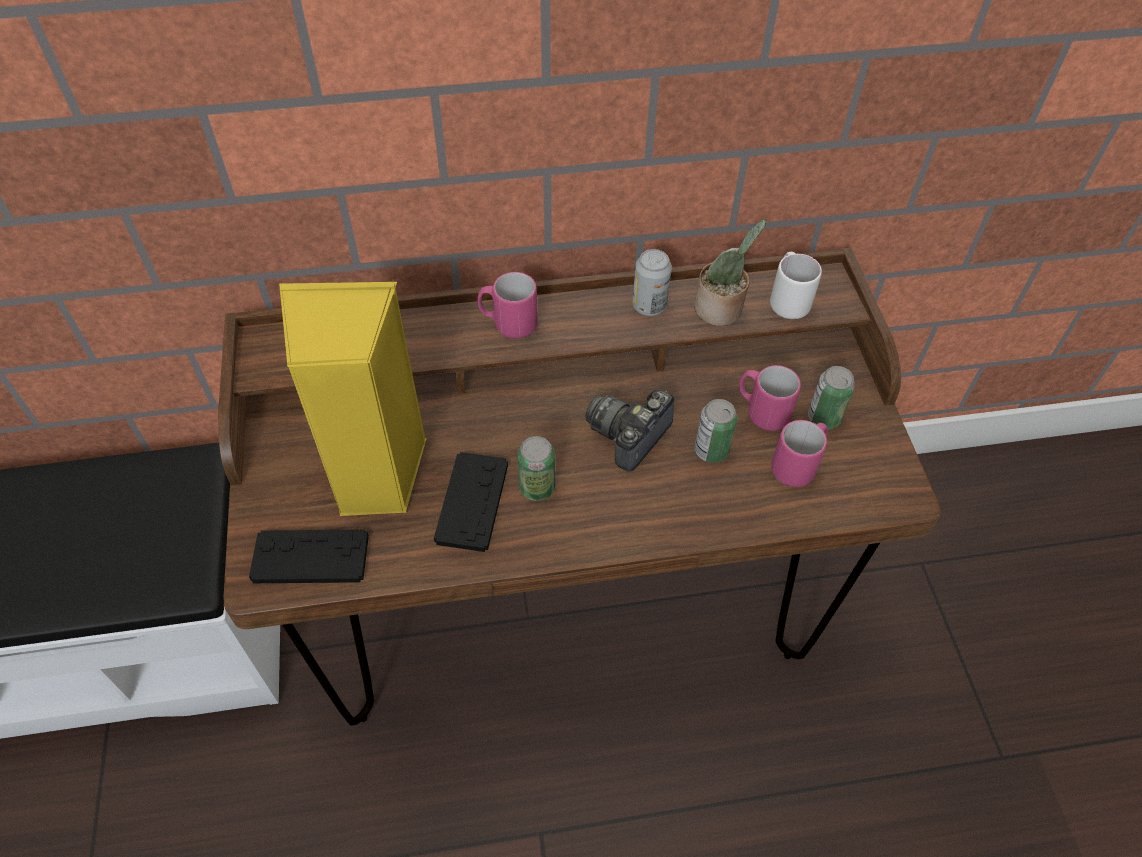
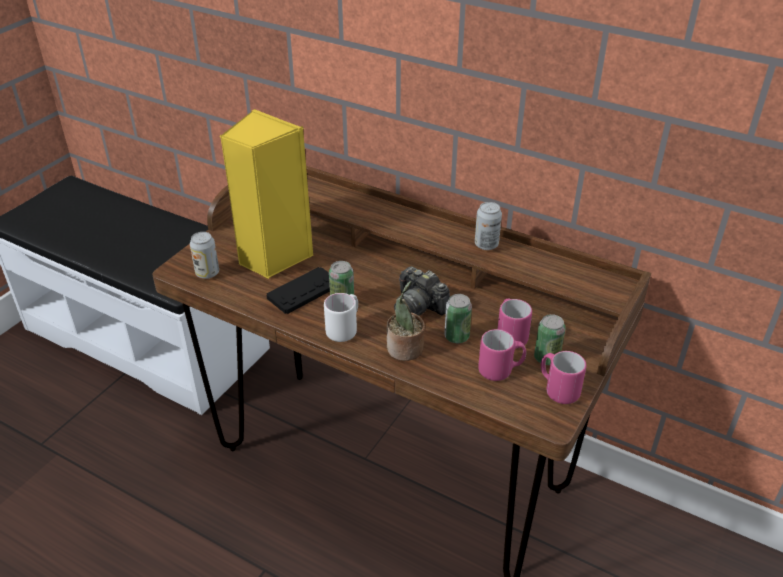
camera: 40 degrees right, 15 degrees down
black game controller [249,530,369,583] -> can [190,232,219,279]
pink mug [477,272,538,339] -> pink mug moved to [541,351,586,404]
camera [586,390,674,472] -> camera turned 120 degrees counterclockwise [394,266,450,316]
potted plant [694,219,766,326] -> potted plant moved to [387,281,425,361]
white mug [770,252,822,319] -> white mug moved to [324,293,358,342]

